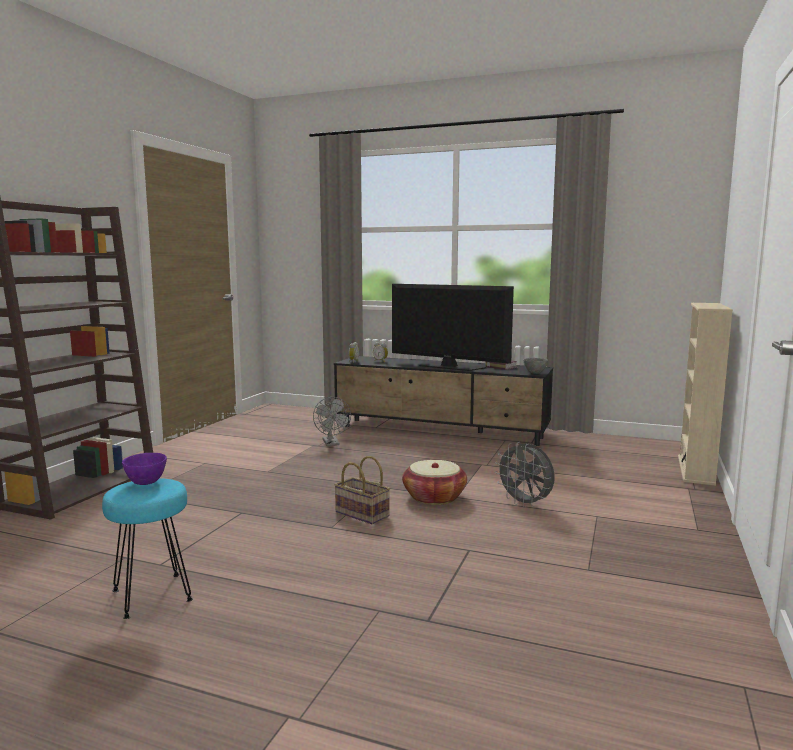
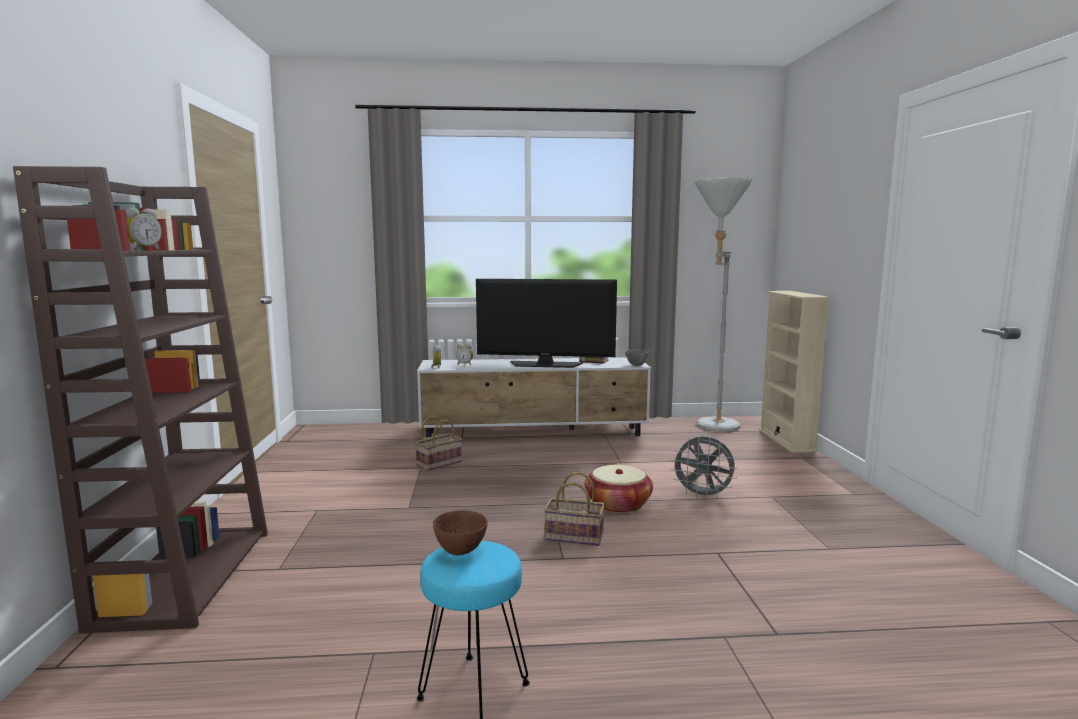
camera: 25 degrees left, 0 degrees up
purple bowl [122,453,167,485] -> brown bowl [433,510,487,555]
grey fan [313,397,351,446] -> basket [415,415,462,471]
black tv stand [334,356,553,446] -> white tv stand [417,357,651,438]
none -> alarm clock [126,208,162,251]
none -> grey floor lamp [694,177,752,432]

